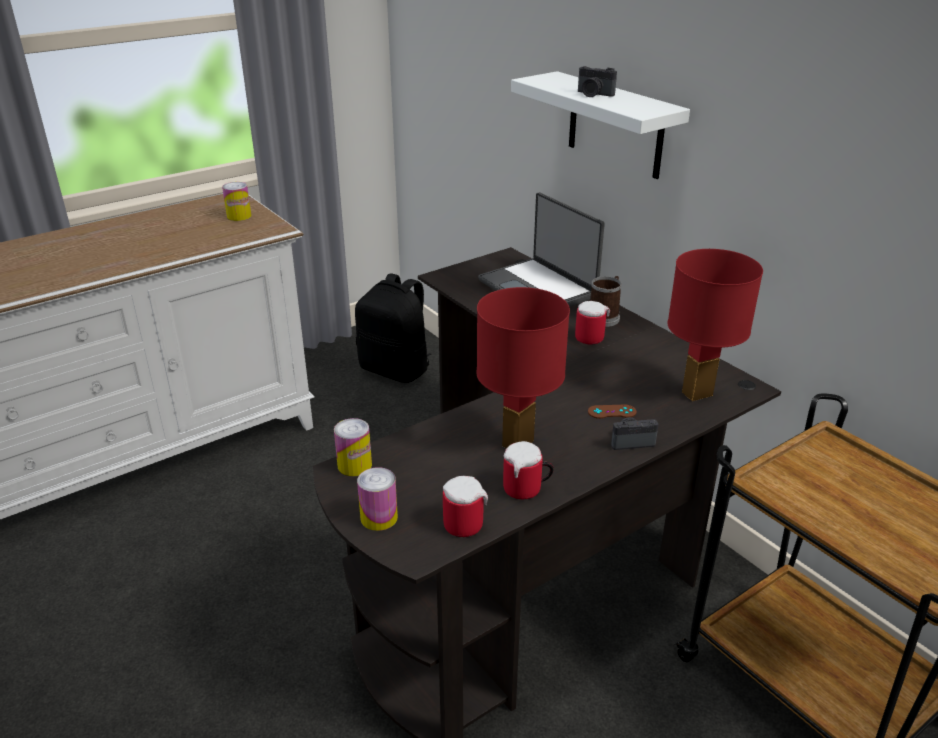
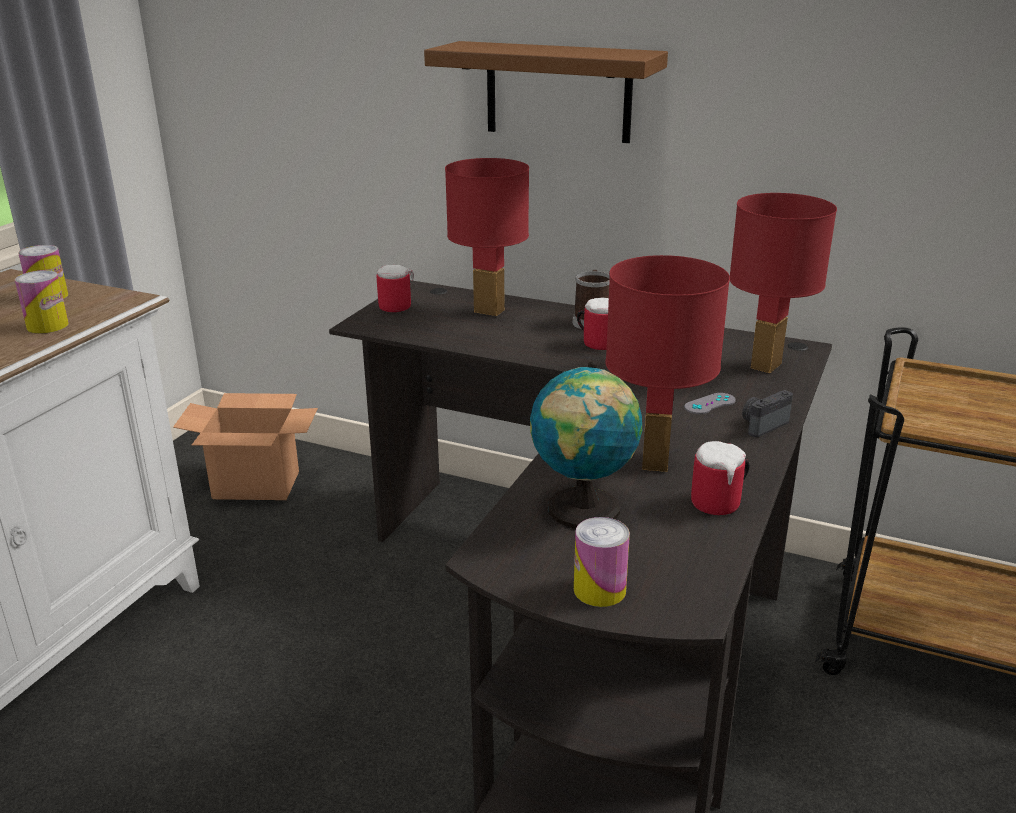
camera: 30 degrees left, 5 degrees down
can [334,418,372,476] -> can moved to [15,270,69,334]
black backpack [355,273,431,383] -> cardboard box [173,393,318,500]
mug [443,476,488,537] -> mug moved to [377,265,414,312]
laptop [478,192,605,307] -> red table lamp [445,158,529,316]
white shelf [511,71,690,179] -> brown shelf [424,41,668,143]
camera [578,66,617,97] -> none
brown game controller [588,405,637,419] -> grey game controller [684,393,736,414]
none -> globe [530,361,642,529]

